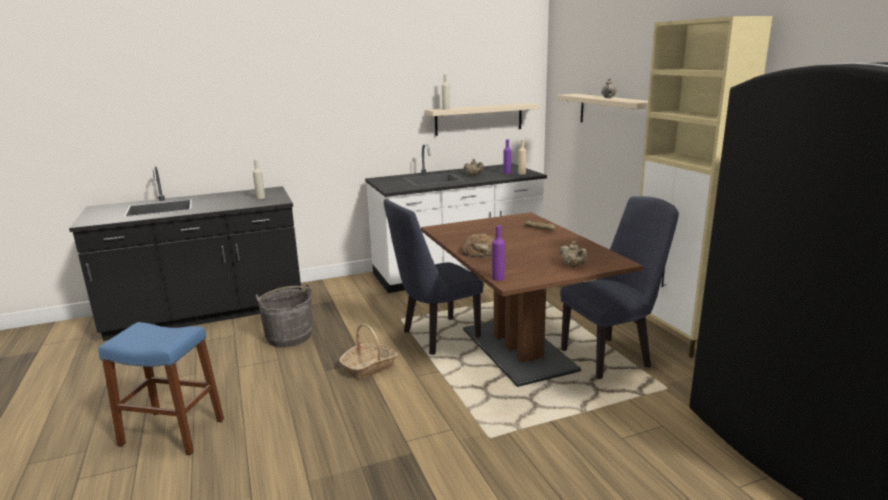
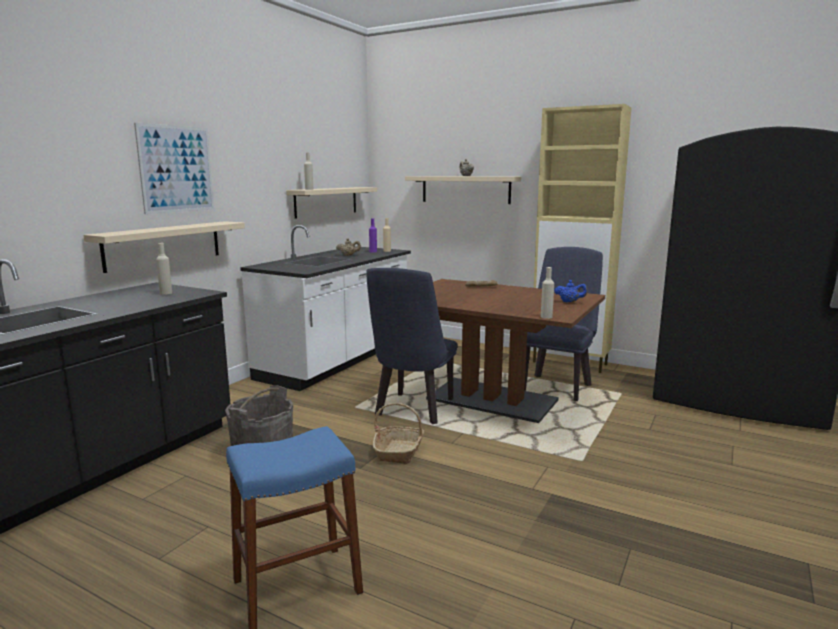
camera: 40 degrees left, 5 degrees down
bread [461,232,495,258] -> none
purple bottle [492,225,505,281] -> beige bottle [541,267,554,319]
beige teapot [559,241,587,267] -> blue teapot [554,280,587,303]
none -> beige shelf [83,221,245,273]
none -> picture [134,123,214,214]

